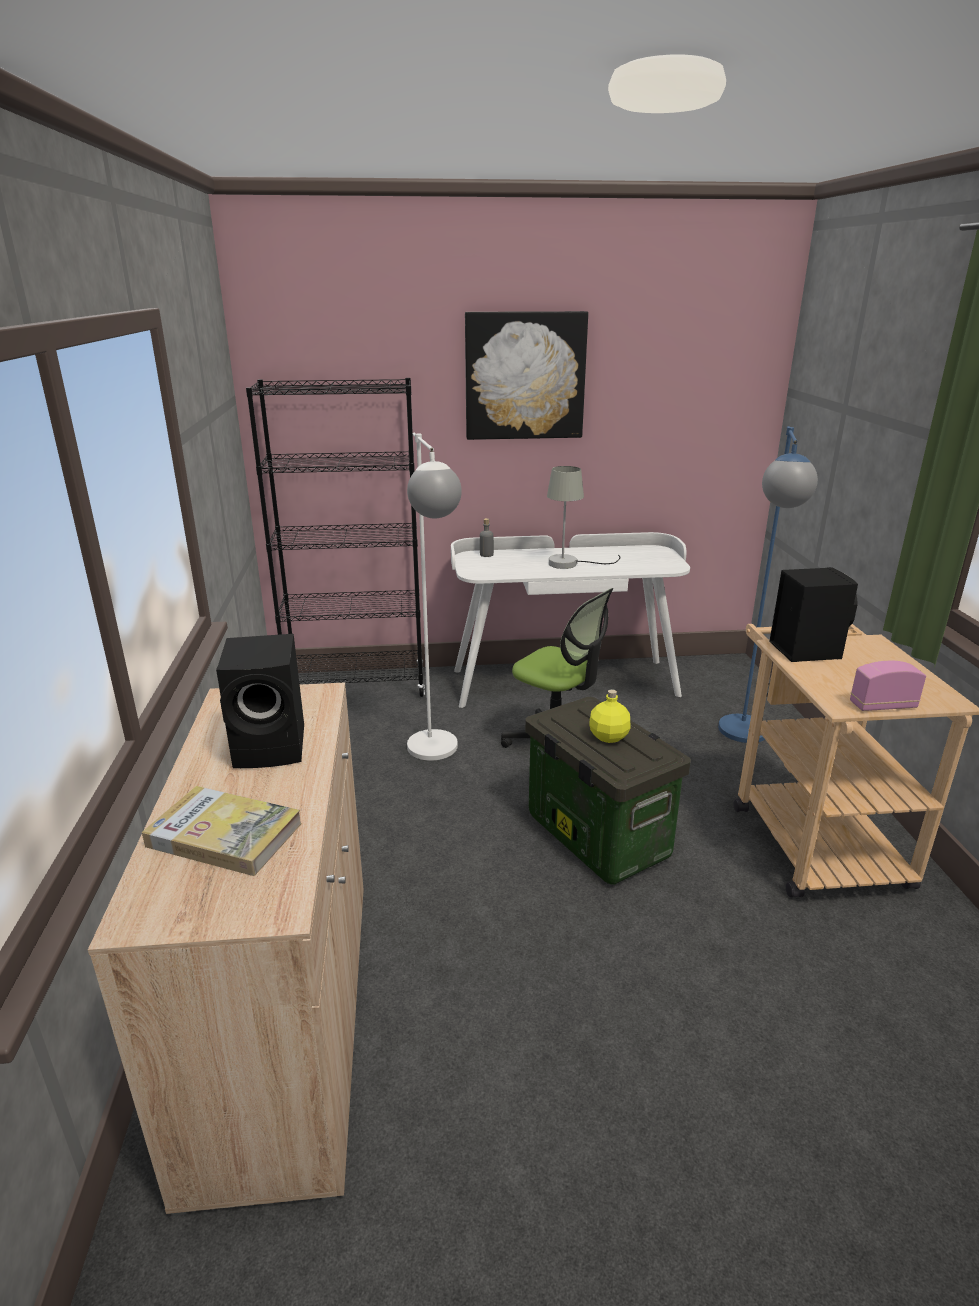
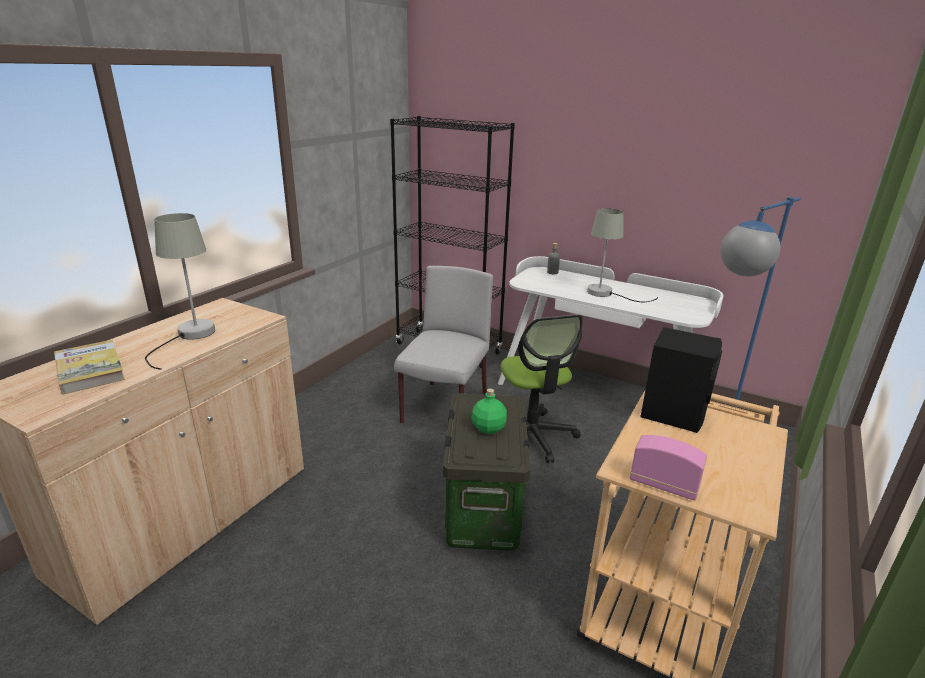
camera: 35 degrees right, 0 degrees up
black speaker [216,634,304,768] -> grey table lamp [145,213,215,370]
white floor lamp [407,433,462,761] -> grey chair [394,266,493,424]
picture [465,311,588,440] -> none
yellow bottle [589,689,631,743] -> green bottle [471,388,507,434]

